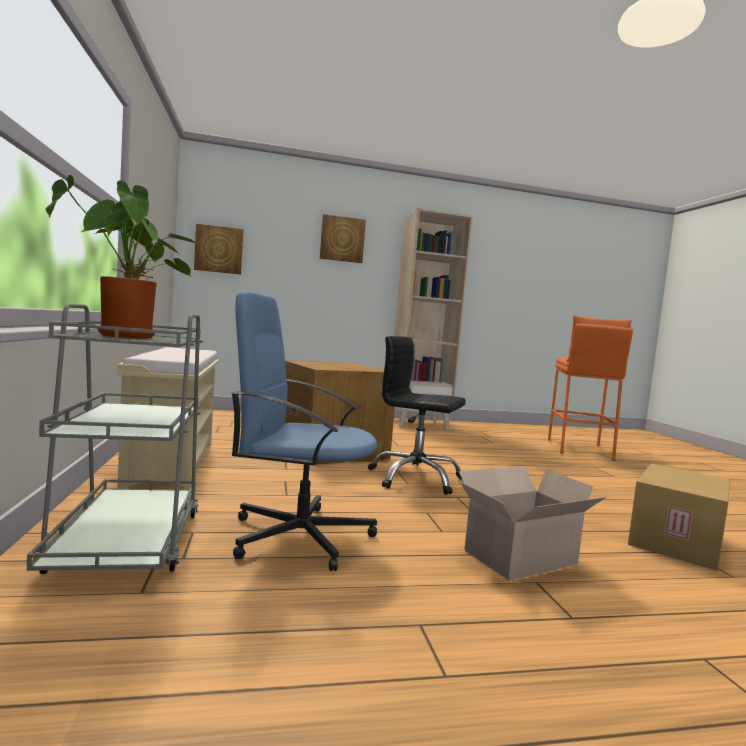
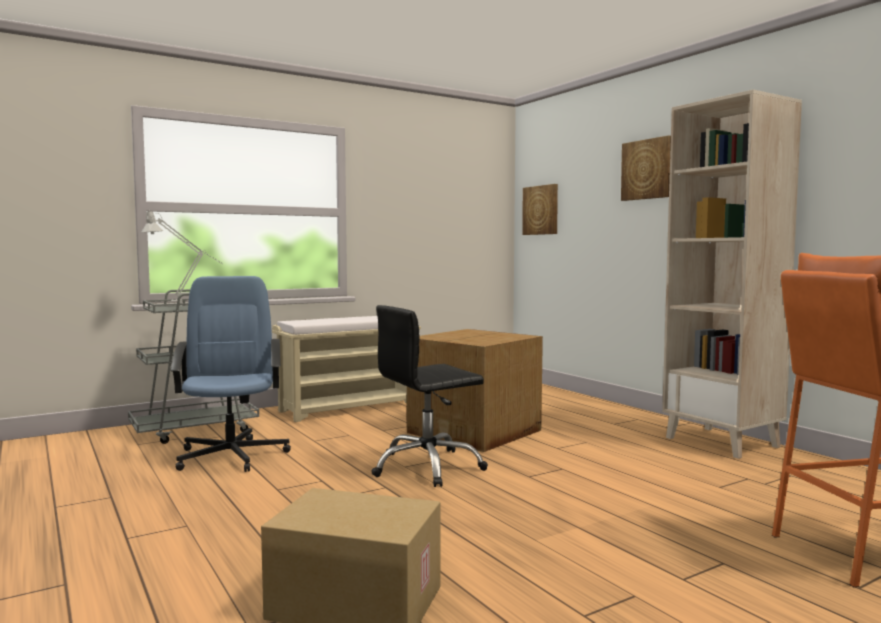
camera: 70 degrees right, 0 degrees up
potted plant [46,175,197,339] -> grey table lamp [142,210,223,306]
black office chair [368,336,466,495] -> black office chair turned 120 degrees counterclockwise [371,305,488,487]
cardboard box [459,466,606,581] -> none

